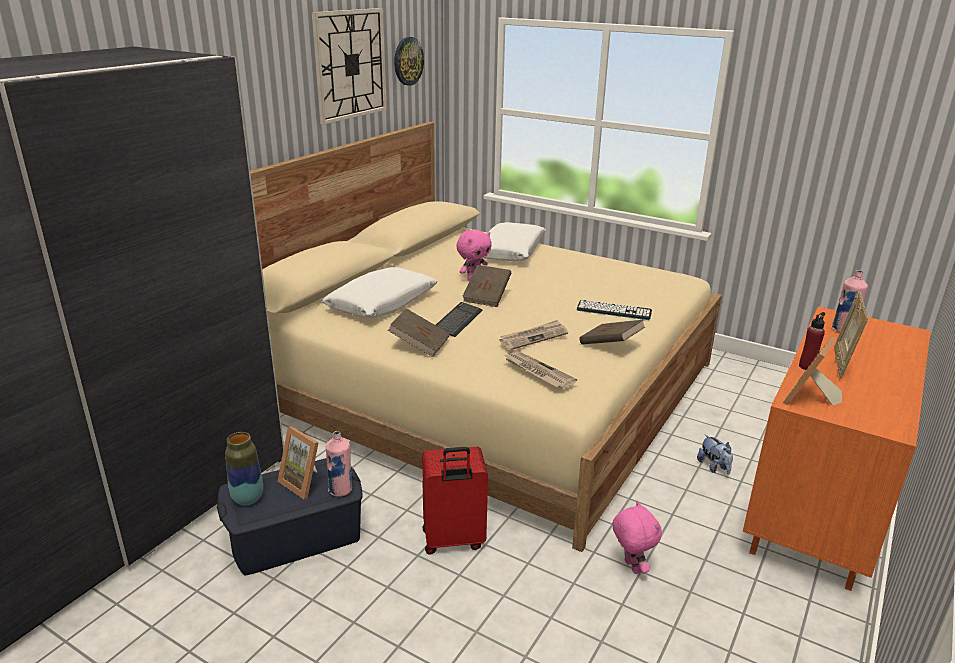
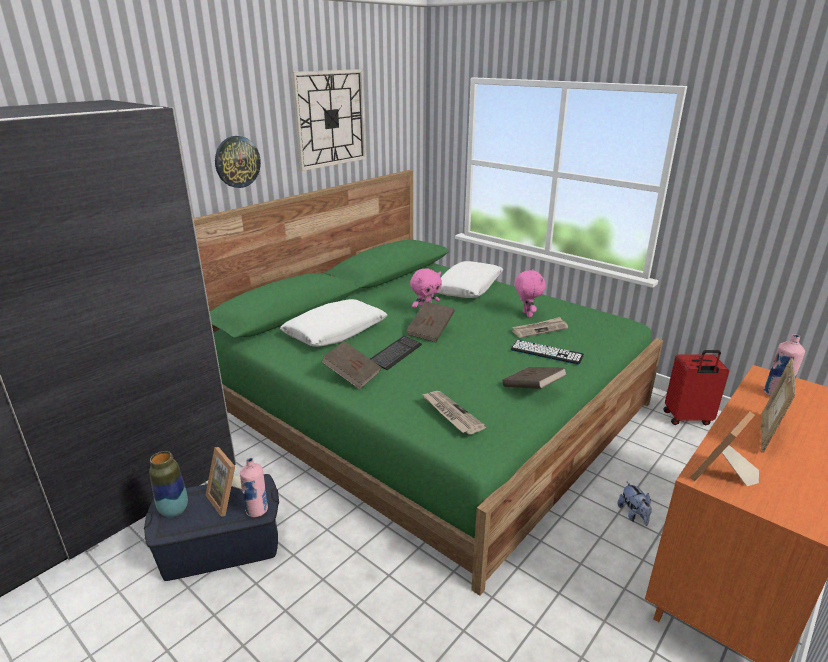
camera: 10 degrees right, 0 degrees up
beige bed [250,122,722,552] -> green bed [193,170,663,596]
wall clock [394,37,424,86] -> wall clock moved to [215,136,261,188]
red suitcase [422,447,488,555] -> red suitcase moved to [663,350,729,425]
newspaper [500,320,568,350] -> newspaper moved to [512,317,568,338]
pink plush toy [612,501,662,574] -> pink plush toy moved to [515,269,546,317]
red bottle [799,312,825,370] -> none

